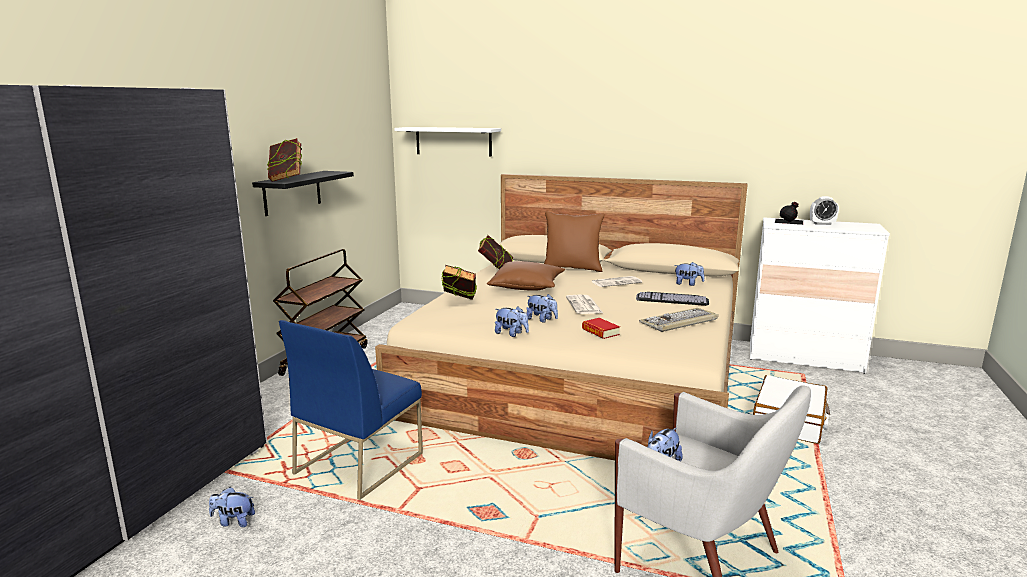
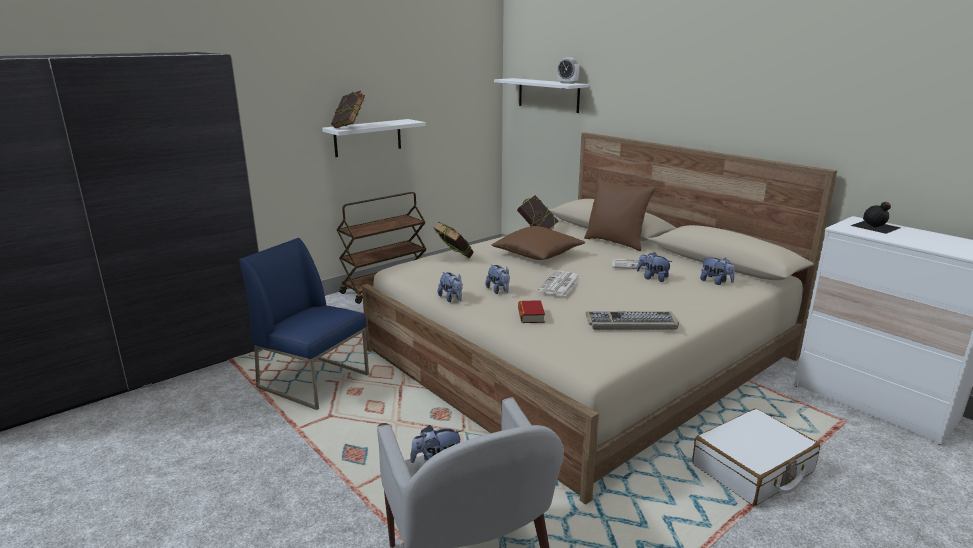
camera: 30 degrees right, 5 degrees up
plush toy [209,487,255,527] -> plush toy moved to [637,252,672,282]
black shelf [252,171,354,216] -> white shelf [322,119,426,157]
blue chair [279,320,423,500] -> blue chair turned 60 degrees clockwise [239,238,369,410]
keyboard [636,292,709,306] -> none
alarm clock [810,196,839,225] -> alarm clock moved to [557,57,580,84]

